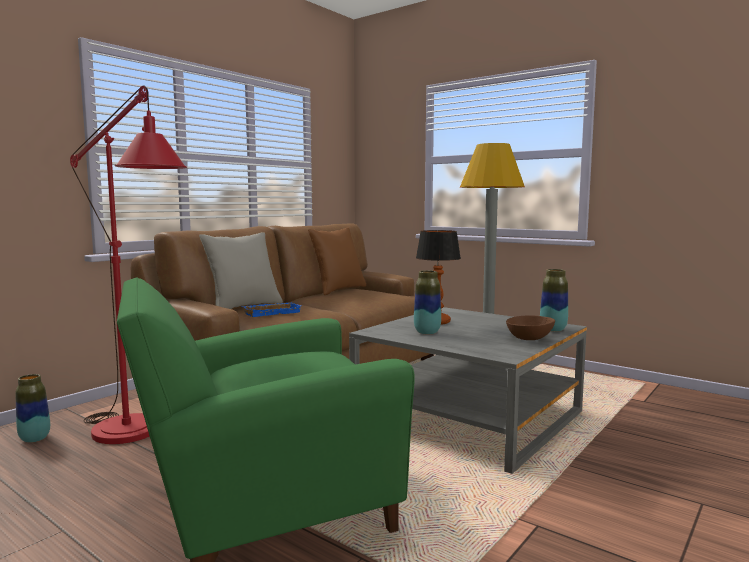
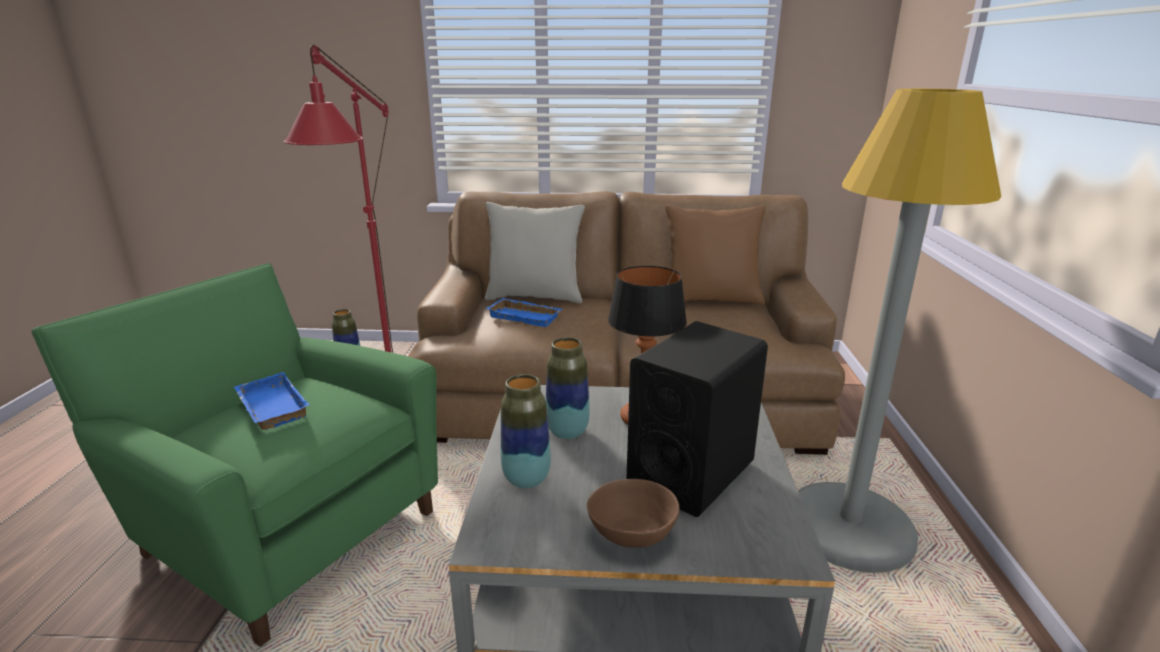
camera: 55 degrees right, 15 degrees up
vase [540,269,568,332] -> vase moved to [501,374,551,488]
none -> blue tray [233,372,310,430]
none -> black speaker [627,321,768,517]

